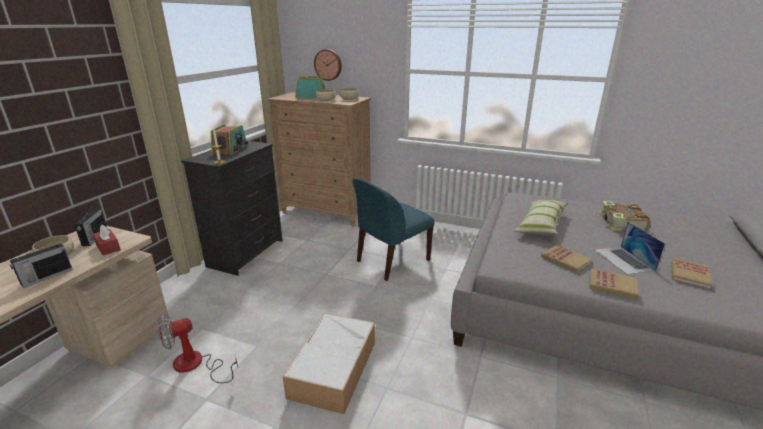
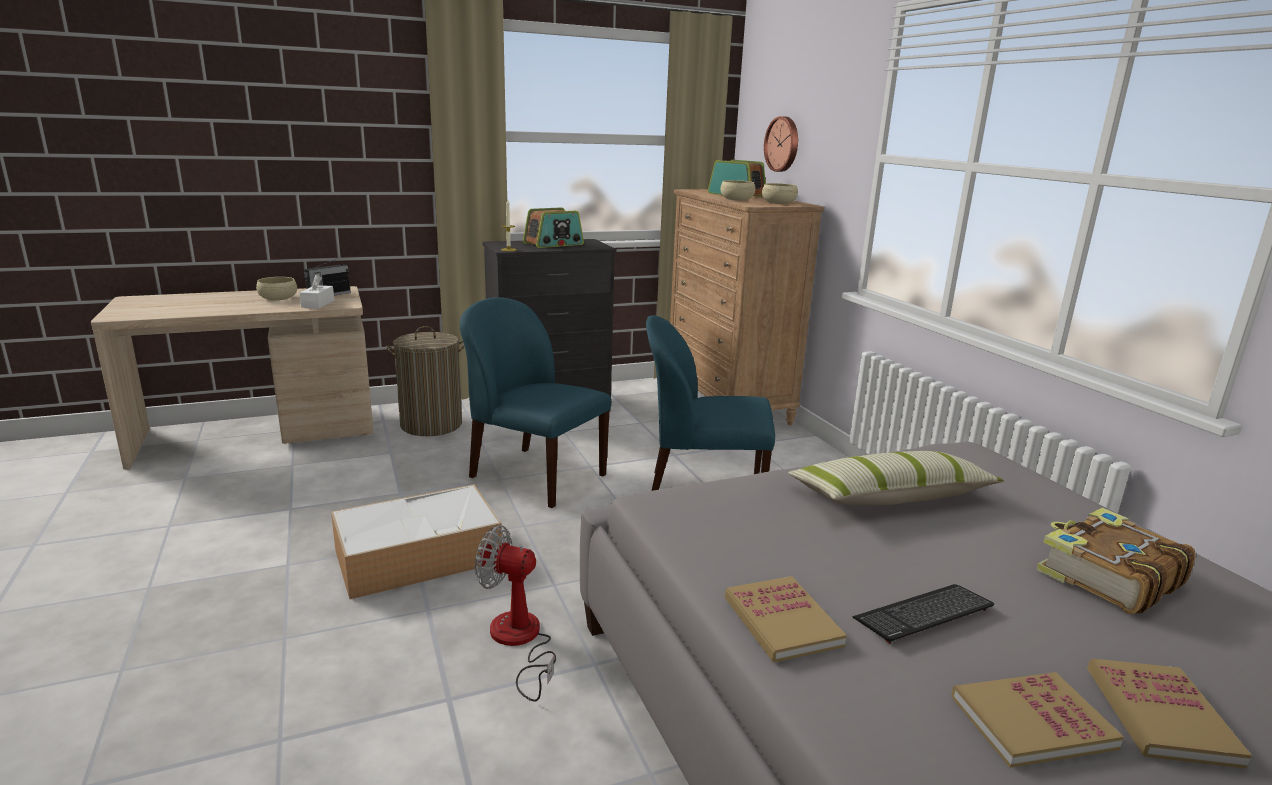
camera: 45 degrees right, 5 degrees down
radio [10,242,73,288] -> none
red tissue box [93,225,121,255] -> white tissue box [299,274,334,309]
fan [157,315,238,383] -> fan moved to [475,525,556,701]
book [541,245,592,273] -> book moved to [1087,658,1252,769]
laptop [595,222,665,275] -> keyboard [852,584,994,644]
none -> laundry basket [386,326,465,436]
none -> blue chair [460,297,612,508]

